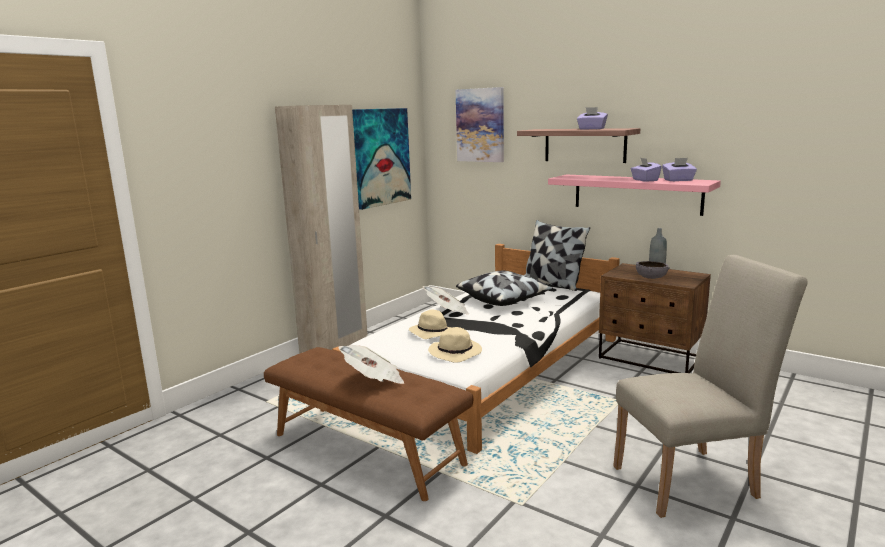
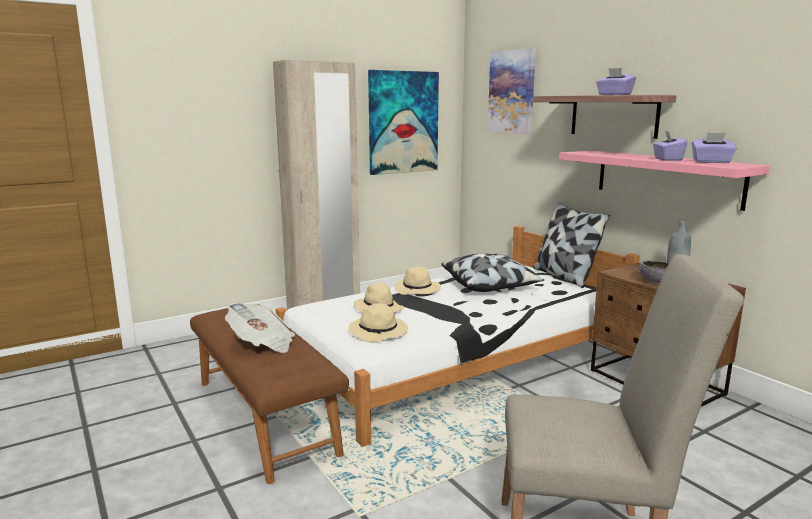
camera: 20 degrees right, 0 degrees up
newspaper [423,286,470,315] -> beige hat [394,266,441,295]

